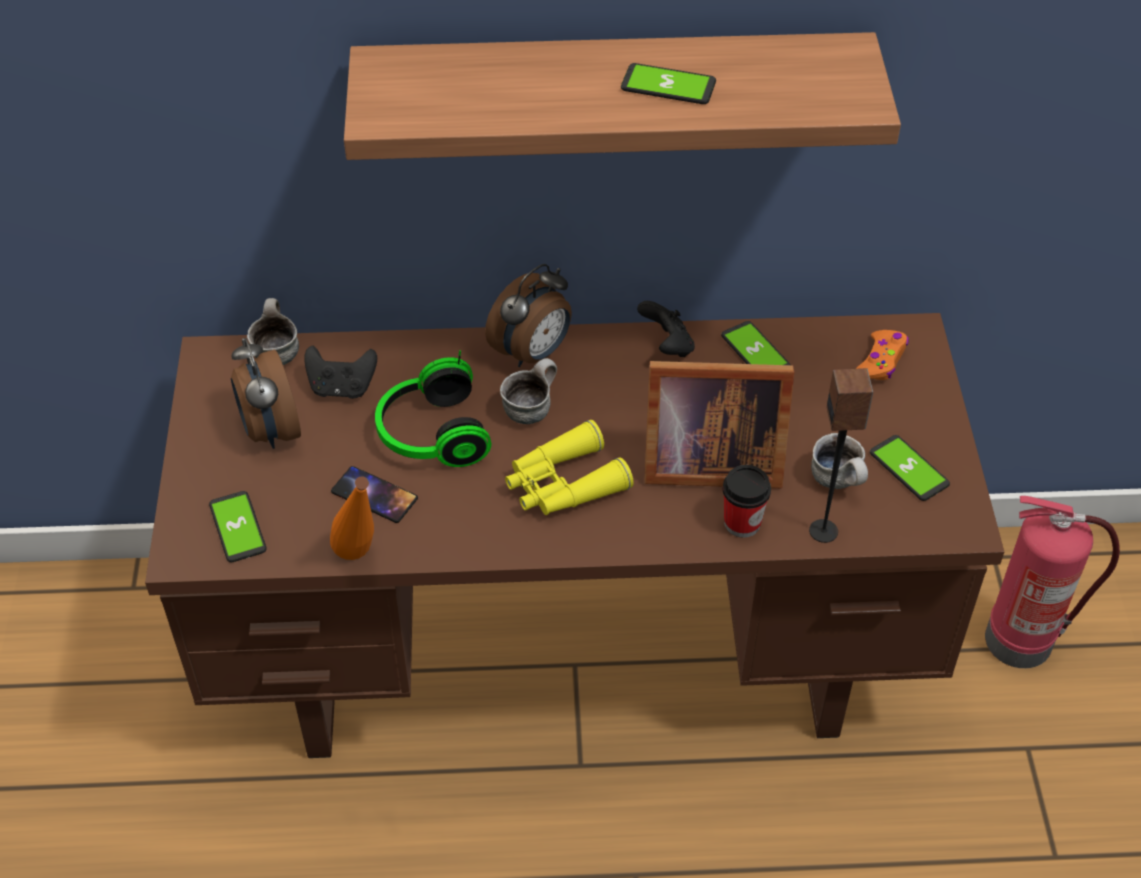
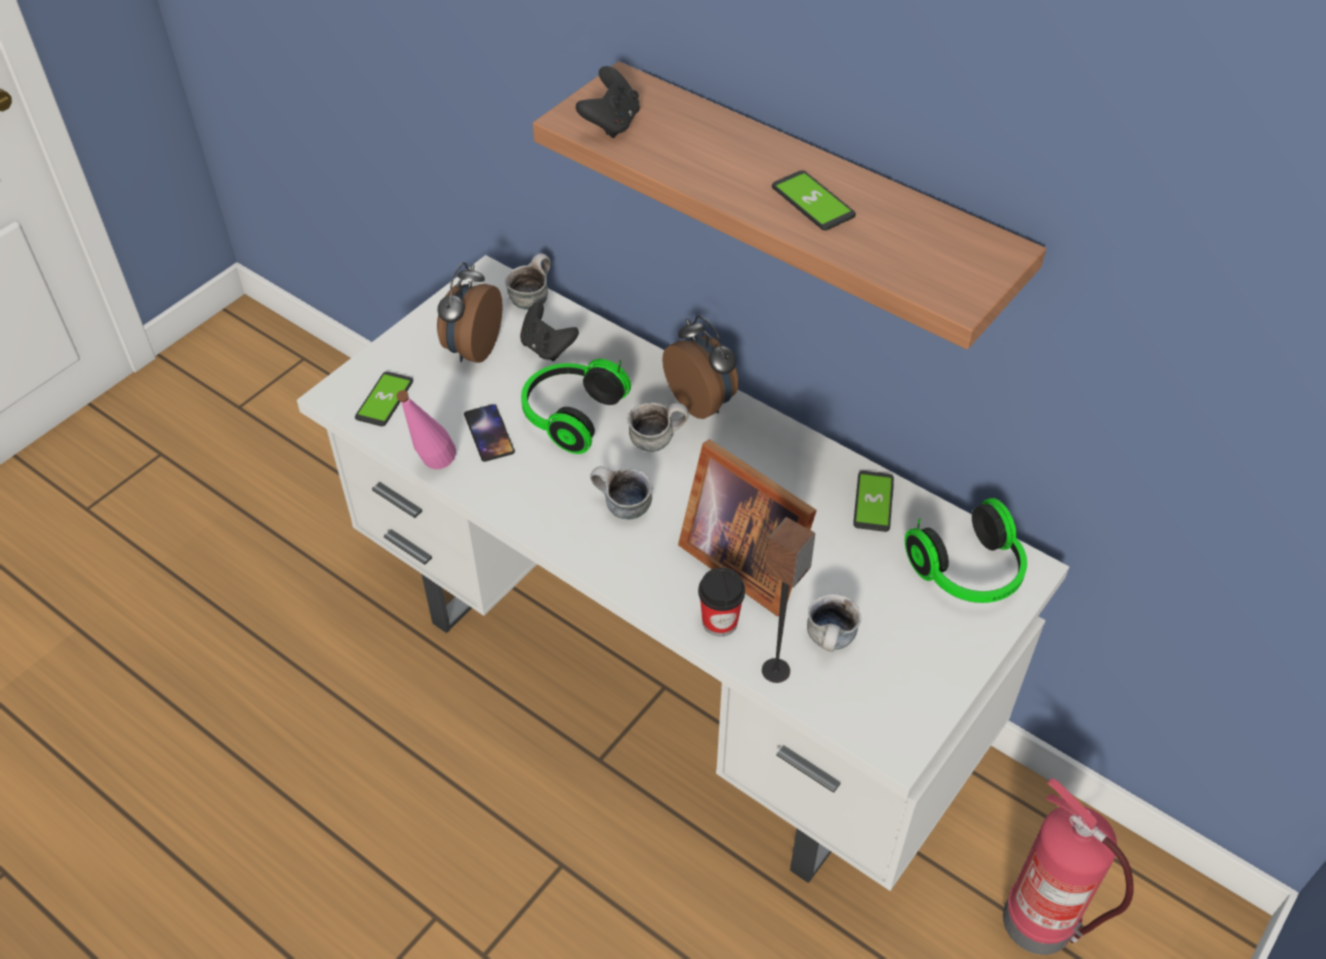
camera: 40 degrees right, 0 degrees up
brown desk [145,313,1004,758] -> white desk [297,255,1069,891]
orange bottle [330,476,374,560] -> pink bottle [396,390,456,469]
alarm clock [485,264,572,367] -> alarm clock turned 120 degrees counterclockwise [662,315,739,419]
yellow binoculars [505,420,634,515] -> mug [590,466,652,519]
black game controller [637,301,695,357] -> black game controller moved to [576,66,640,138]
orange game controller [856,330,908,380] -> headphones [905,498,1027,603]
phone [870,435,950,501] -> none

